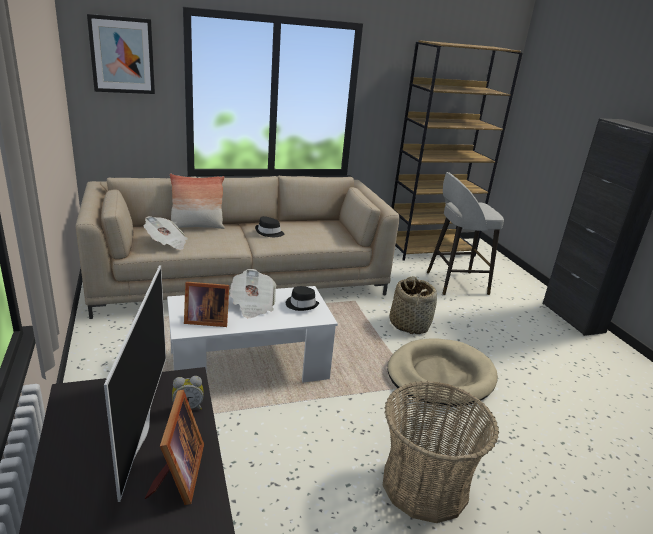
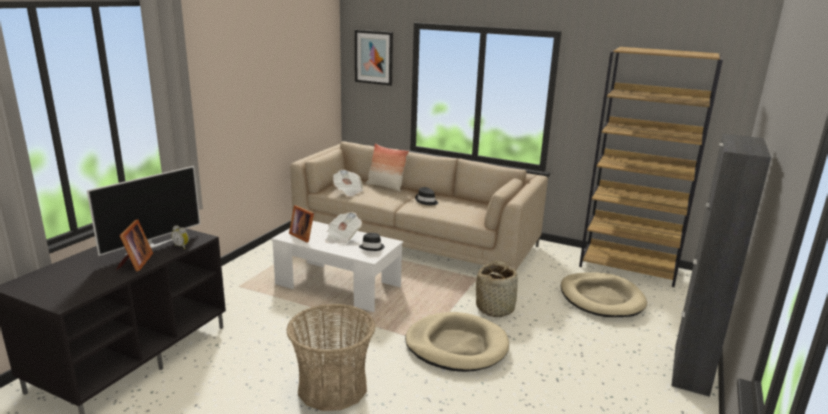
camera: 45 degrees right, 5 degrees down
picture frame [145,390,204,505] -> picture frame turned 45 degrees counterclockwise [116,219,153,272]
grey stool [427,172,504,295] -> beige dog bed [561,272,647,317]

